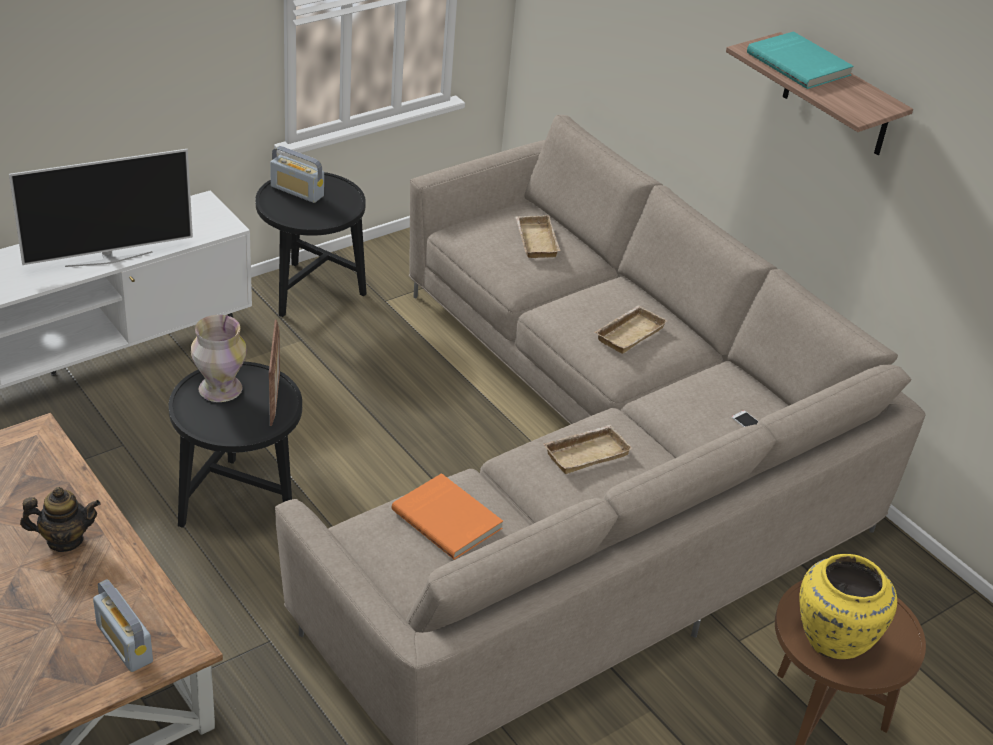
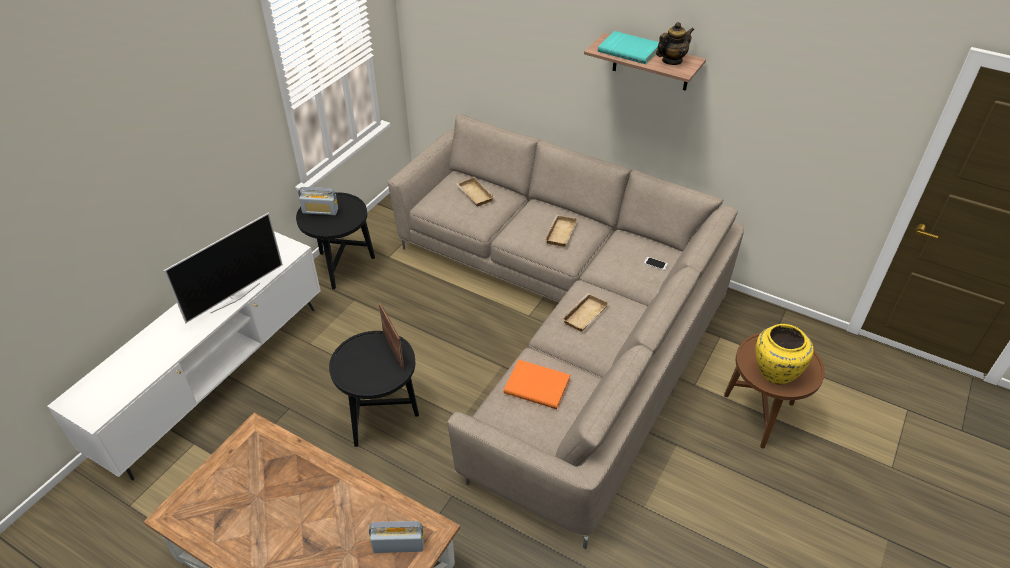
camera: 20 degrees left, 5 degrees up
teapot [20,487,100,552] -> teapot moved to [656,22,694,65]
radio [93,579,153,672] -> radio turned 150 degrees clockwise [369,521,424,553]
vase [191,315,247,402] -> none

